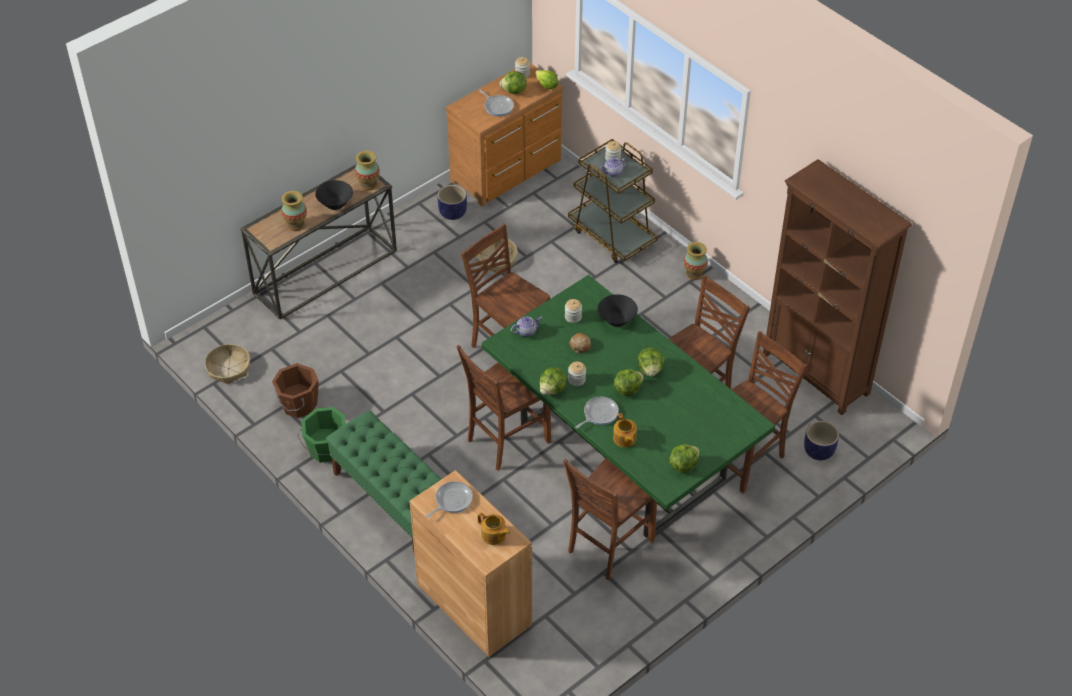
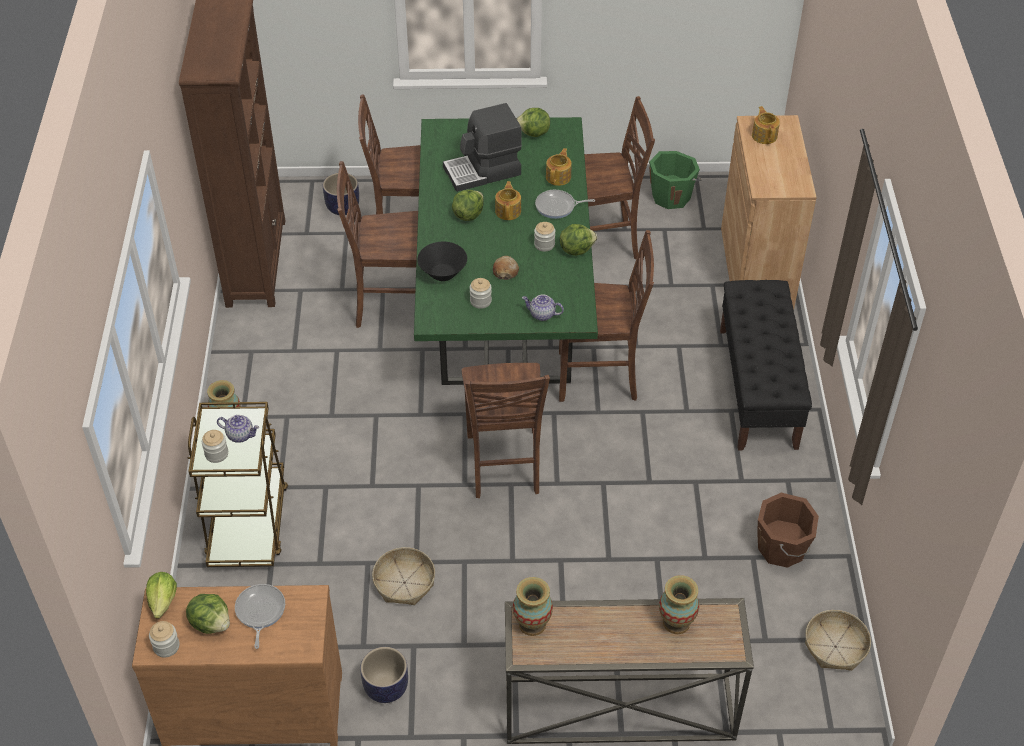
camera: 140 degrees left, 0 degrees up
green bucket [297,407,346,463] -> green bucket moved to [649,151,702,209]
black bowl [315,180,353,210] -> none
green bench [326,410,441,552] -> black bench [720,280,812,451]
frying pan [426,481,473,518] -> none
lettuce [614,369,644,396] -> teapot [495,181,521,220]
none -> coffee machine [443,103,522,192]

